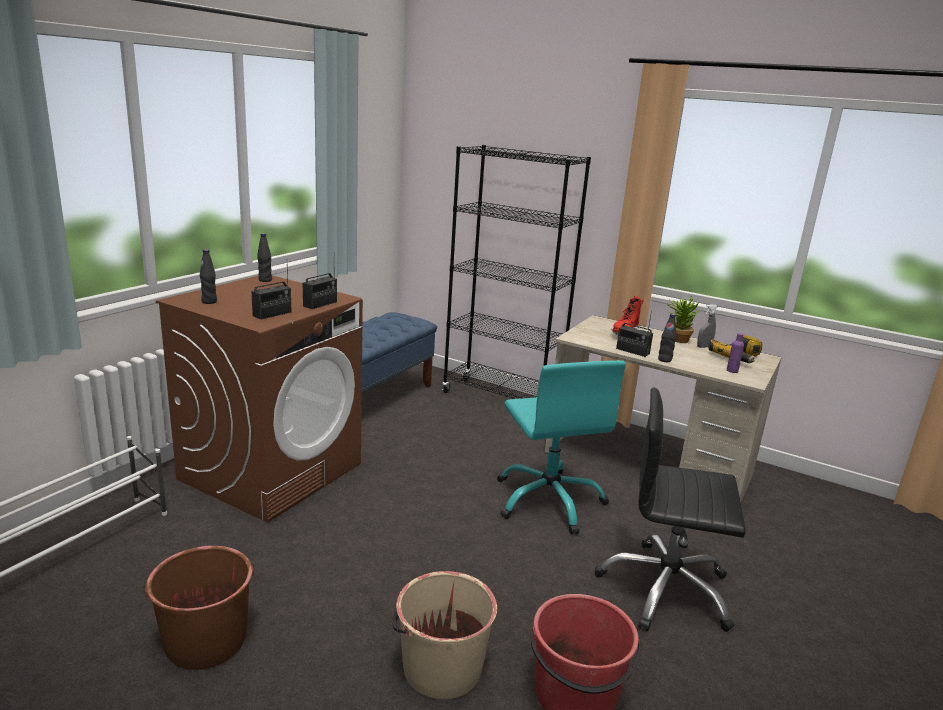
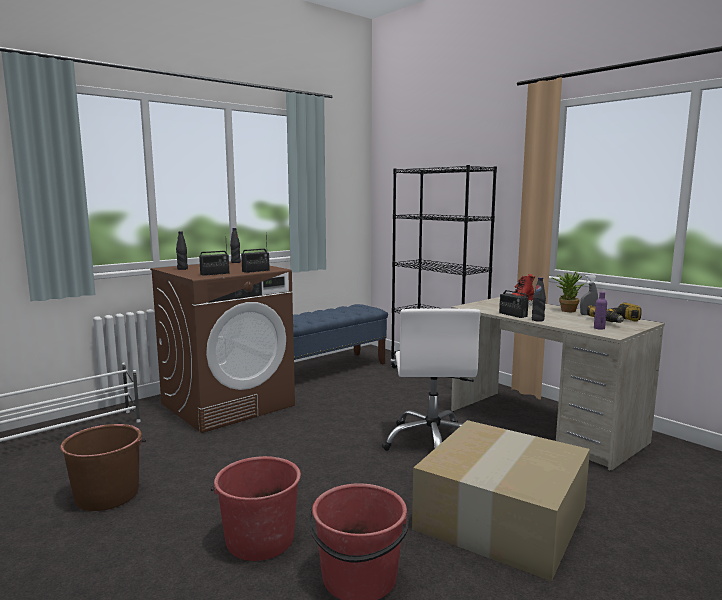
camera: 20 degrees right, 10 degrees down
beige bucket [392,571,497,700] -> red bucket [210,456,301,561]
turquoise office chair [497,360,626,534] -> white office chair [382,309,480,451]
black office chair [595,387,746,632] -> cardboard box [412,420,590,581]

